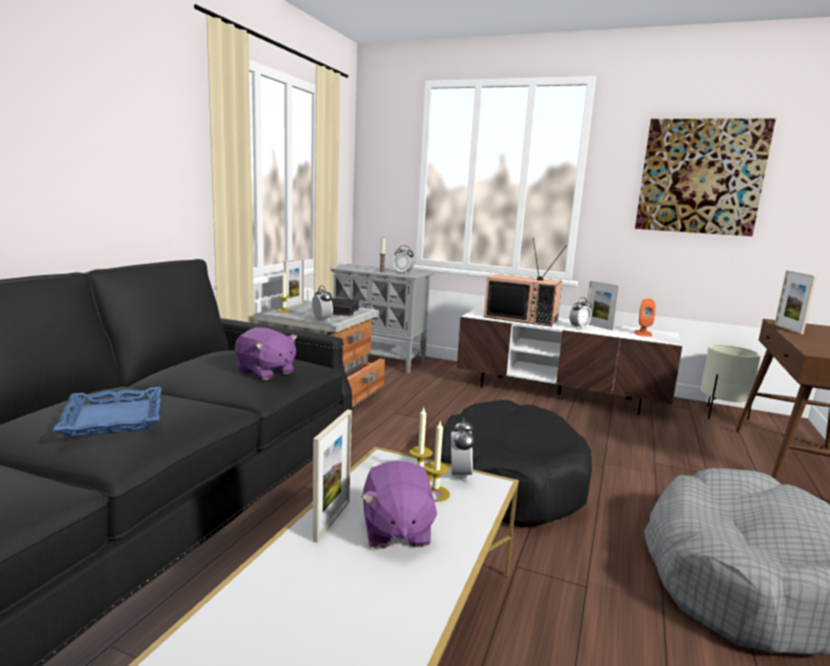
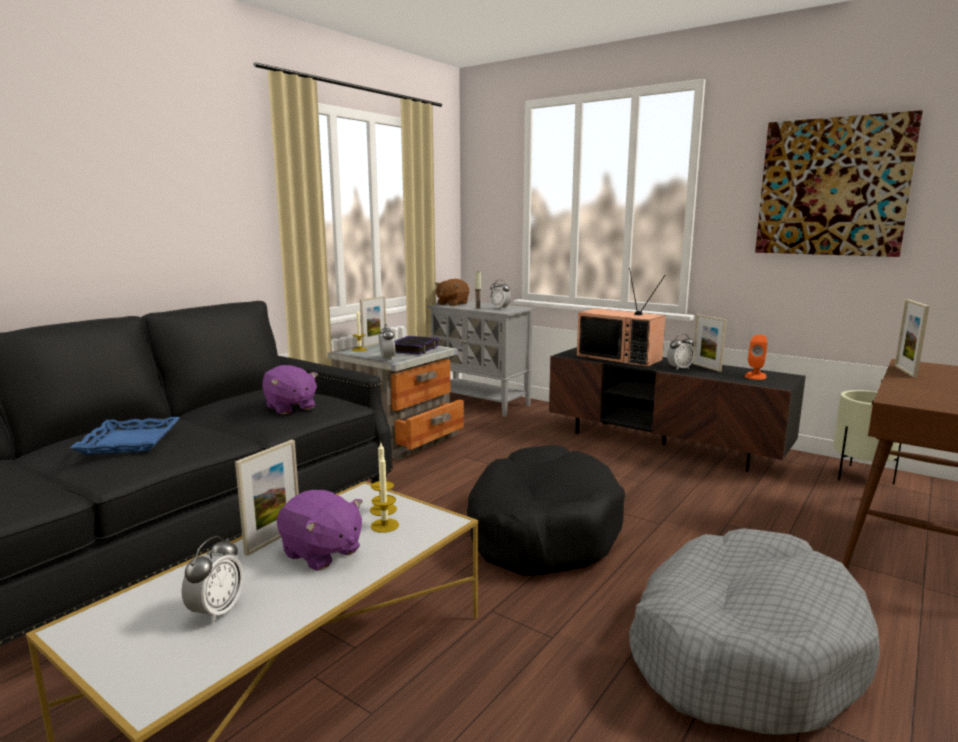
camera: 15 degrees right, 0 degrees up
purple plush toy [361,460,442,549] -> purple plush toy turned 60 degrees counterclockwise [277,490,363,571]
alarm clock [451,417,474,482] -> alarm clock moved to [181,536,244,624]
white tv stand [457,308,682,415] -> black tv stand [549,347,806,472]
none -> brown plush toy [435,279,469,306]

